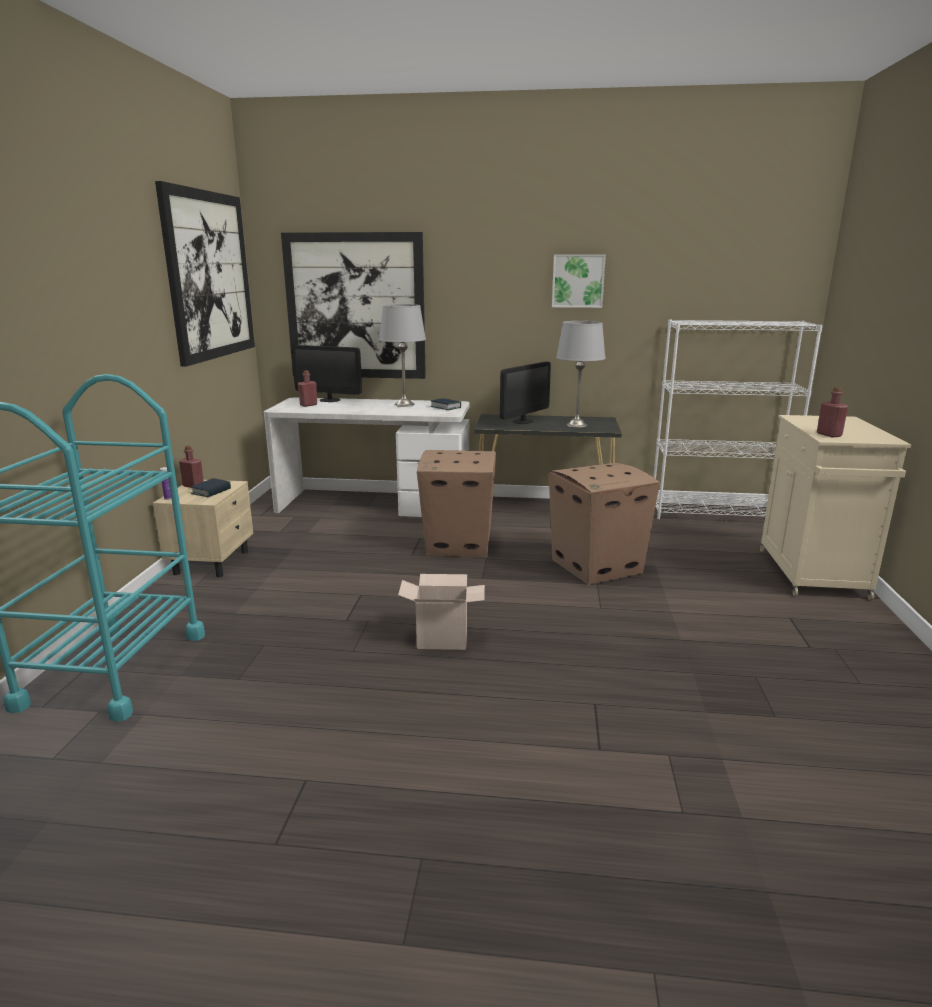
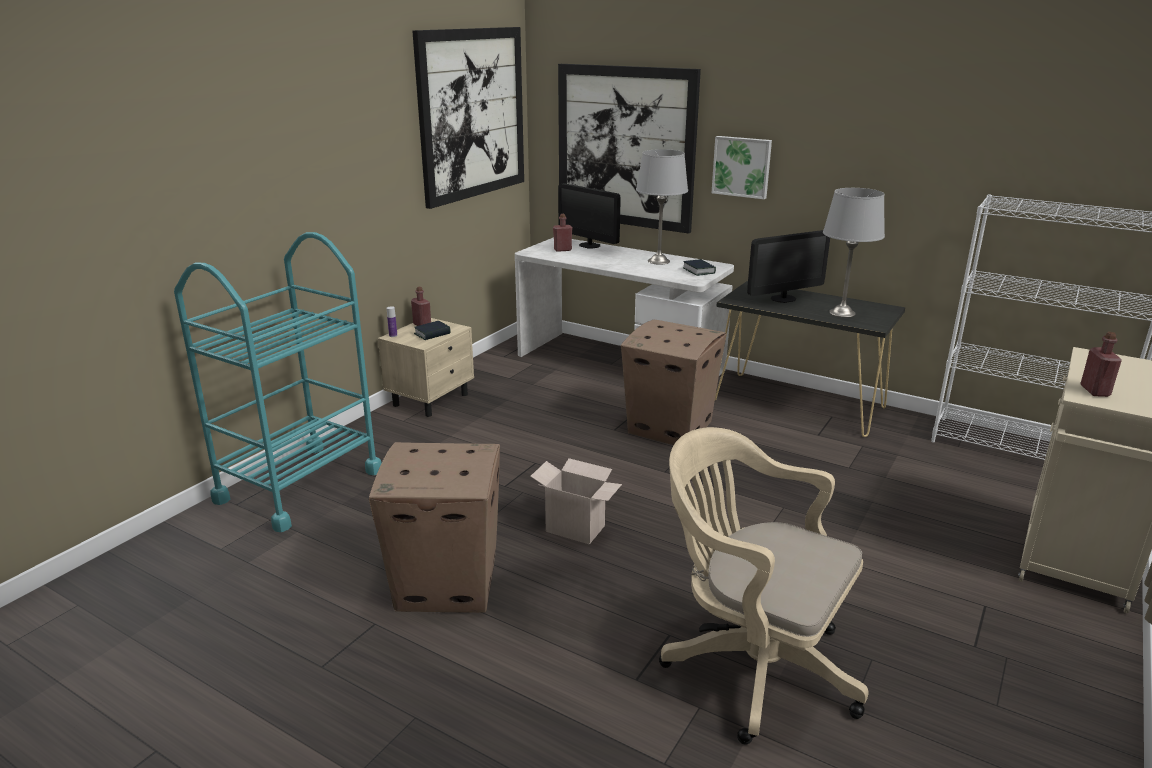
camera: 25 degrees right, 5 degrees up
cardboard box [549,463,660,585] -> cardboard box moved to [369,442,500,613]
picture [552,254,606,308] -> picture moved to [712,136,772,199]
none -> beige office chair [659,427,868,745]

